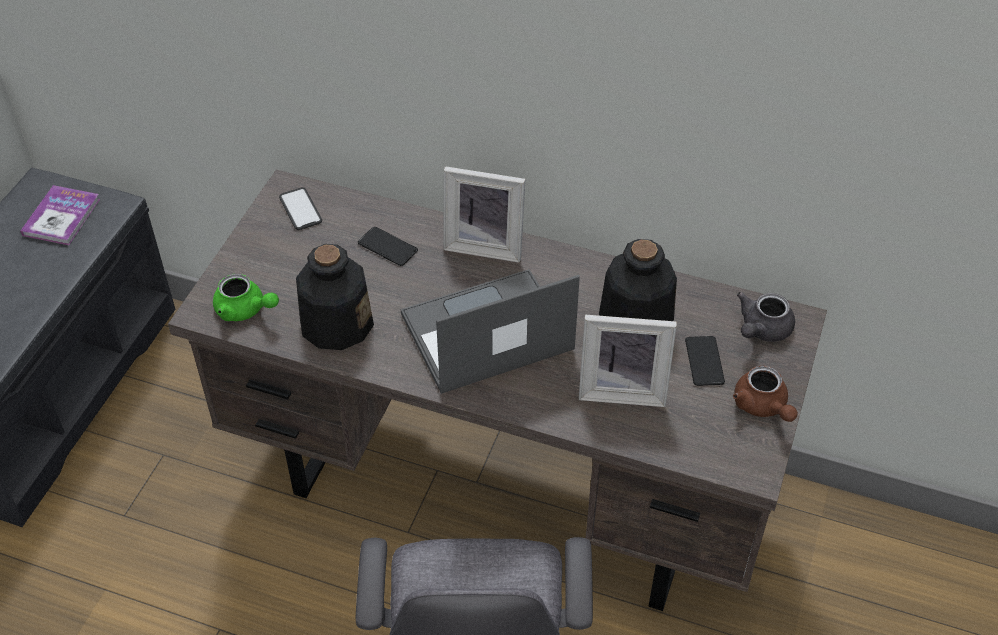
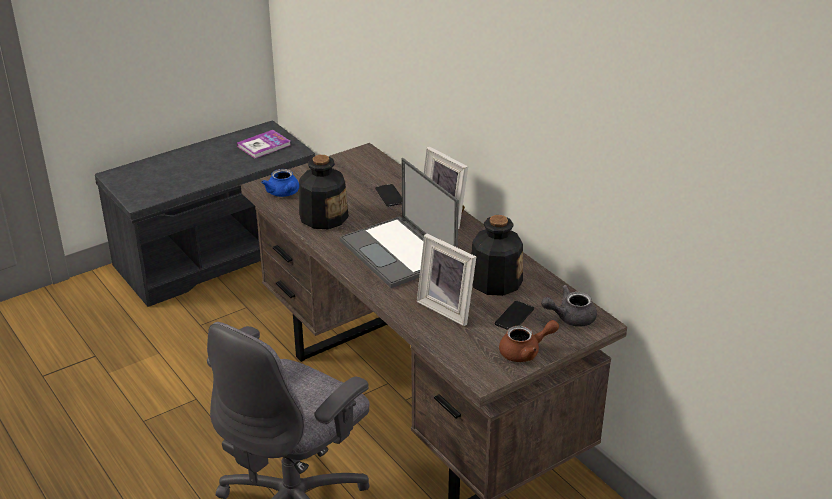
camera: 35 degrees right, 15 degrees down
green teapot [213,274,279,321] -> blue teapot [261,169,299,197]
phone [279,187,322,230] -> none
laptop [401,269,580,394] -> laptop turned 135 degrees counterclockwise [339,158,459,288]
brown teapot [733,366,798,422] -> brown teapot turned 120 degrees counterclockwise [499,320,559,362]

